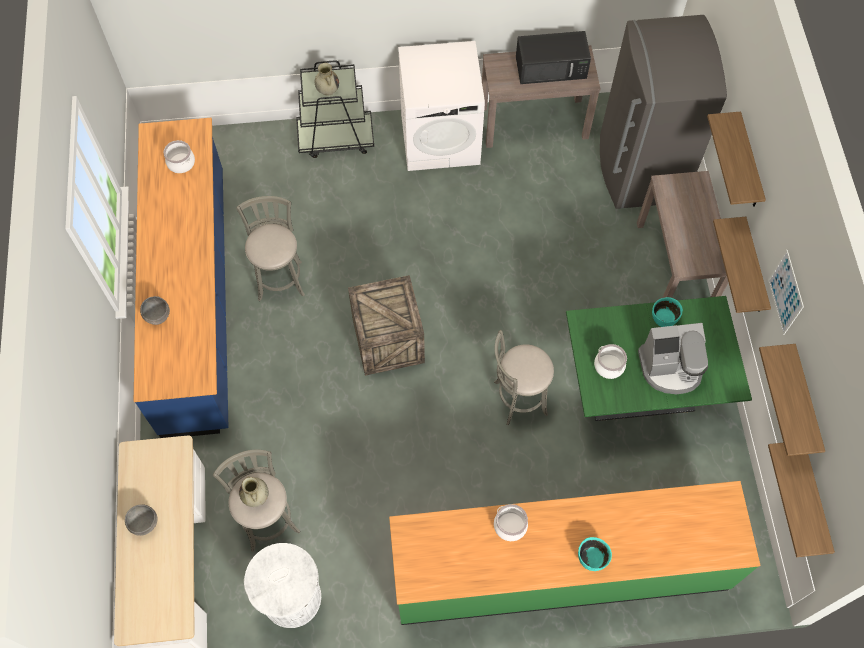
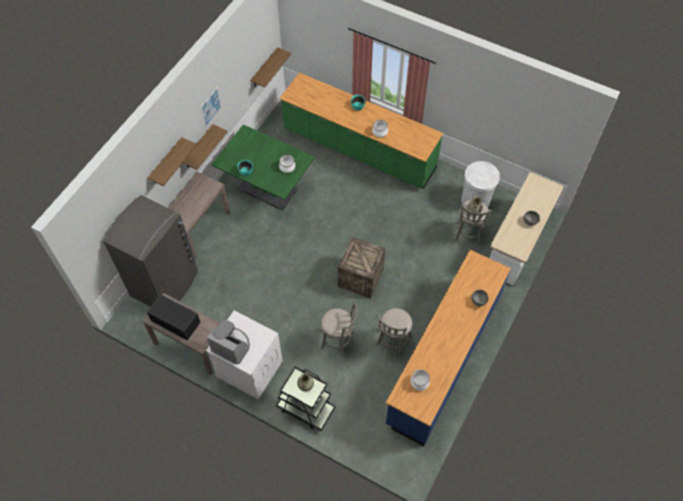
camera: 145 degrees left, 5 degrees down
grey stool [494,330,554,425] -> grey stool moved to [320,301,357,358]
coffee machine [638,323,708,394] -> coffee machine moved to [207,320,250,364]
shelf [759,344,825,456] -> none

